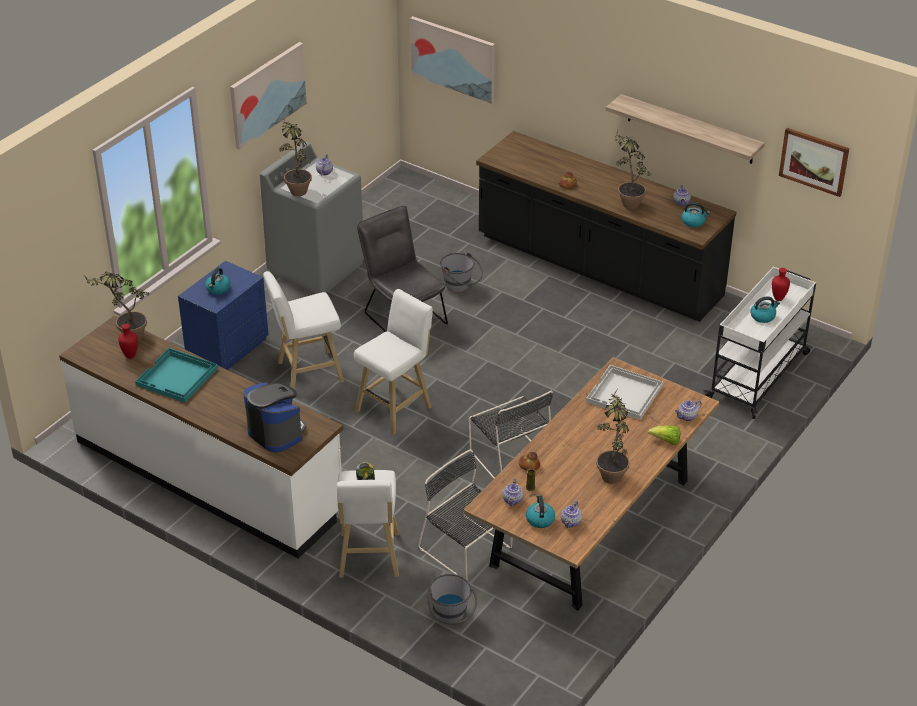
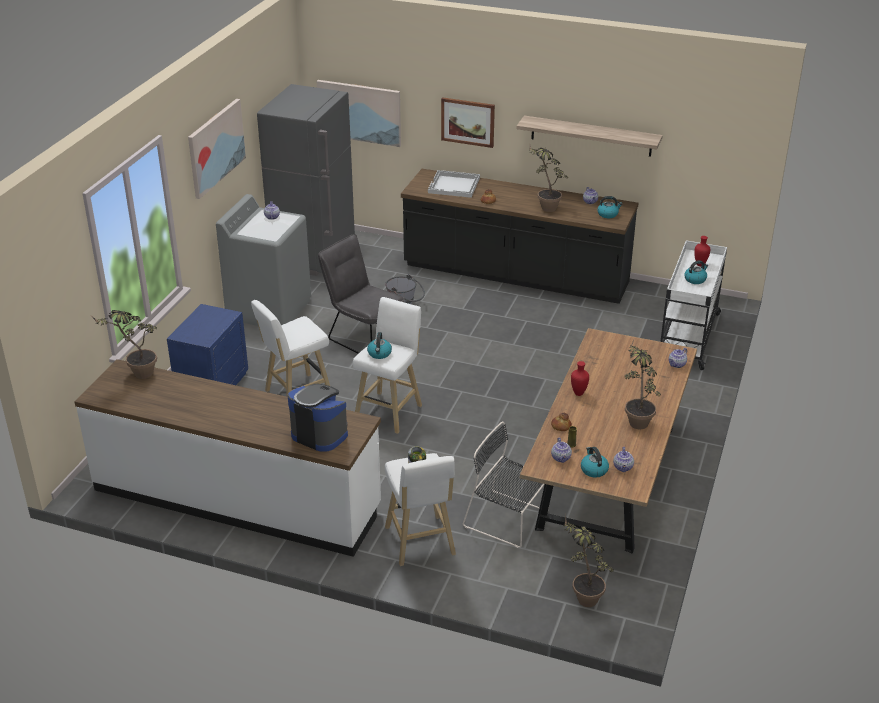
camera: 15 degrees left, 5 degrees down
red vase [118,324,138,359] -> red vase moved to [571,361,589,396]
turquoise tray [135,348,218,403] -> none
kettle [205,268,230,295] -> kettle moved to [367,332,392,359]
potted plant [279,117,312,196] -> potted plant moved to [564,515,614,607]
grey bucket [428,574,477,624] -> none
black chair [469,391,553,479] -> none
white tray [586,365,663,420] -> white tray moved to [428,170,480,198]
lettuce [648,426,681,445] -> none
picture [779,128,849,197] -> picture moved to [441,97,495,148]
none -> grey fridge [257,84,355,276]

